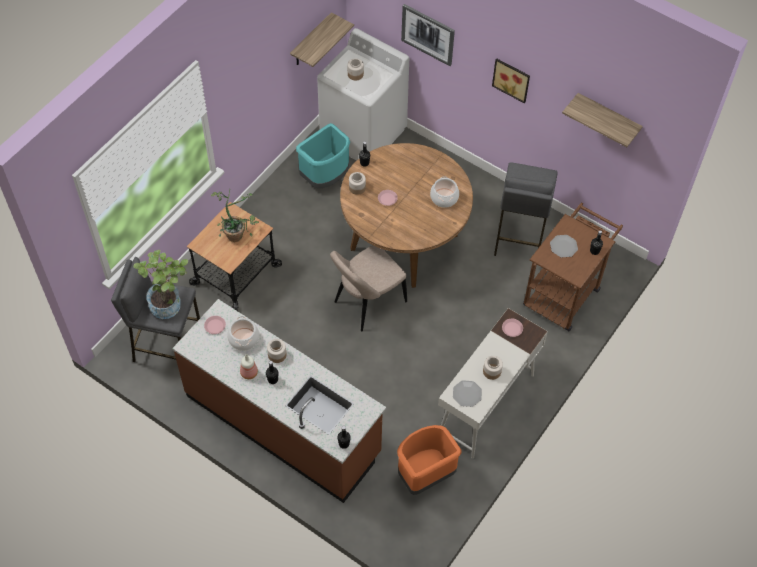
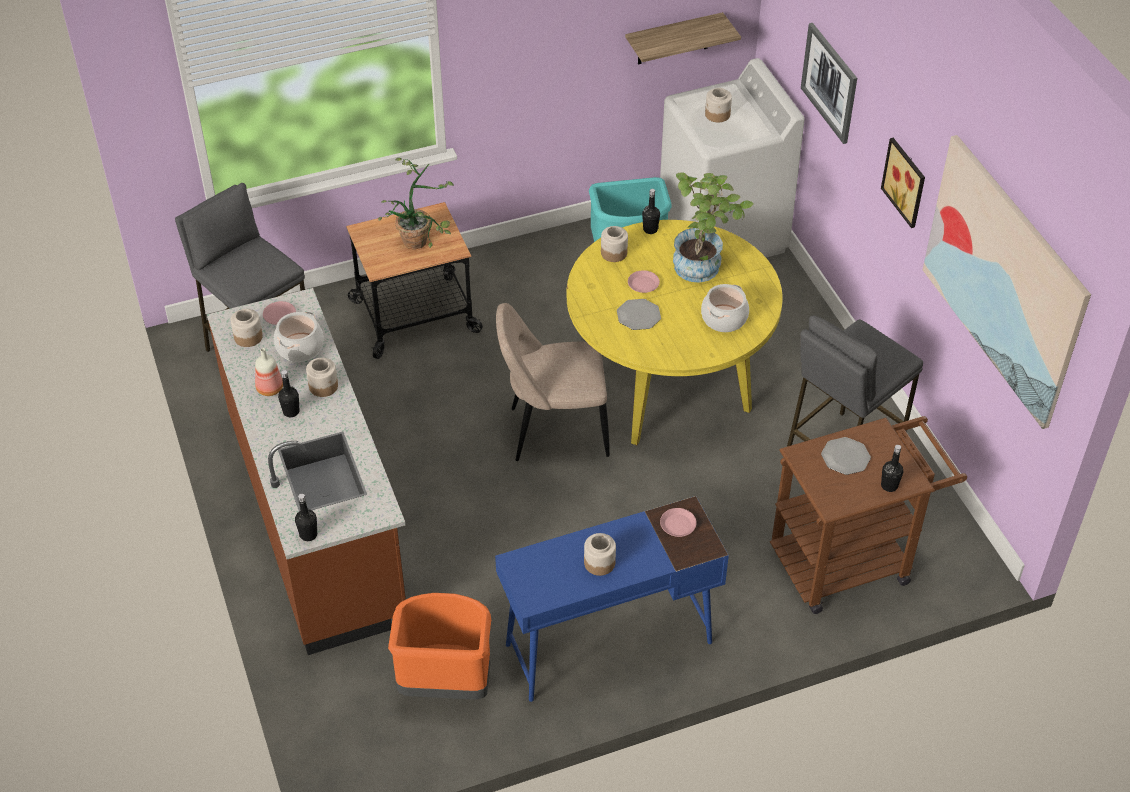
camera: 35 degrees right, 10 degrees down
potted plant [133,250,188,319] -> potted plant moved to [673,173,754,283]
brown dining table [340,143,473,288] -> yellow dining table [567,220,783,445]
white desk [438,308,548,459] -> blue desk [495,496,729,702]
plate [453,380,482,407] -> plate moved to [617,299,661,330]
shelf [562,93,643,147] -> picture [923,135,1091,429]
none -> jar [231,309,263,347]

